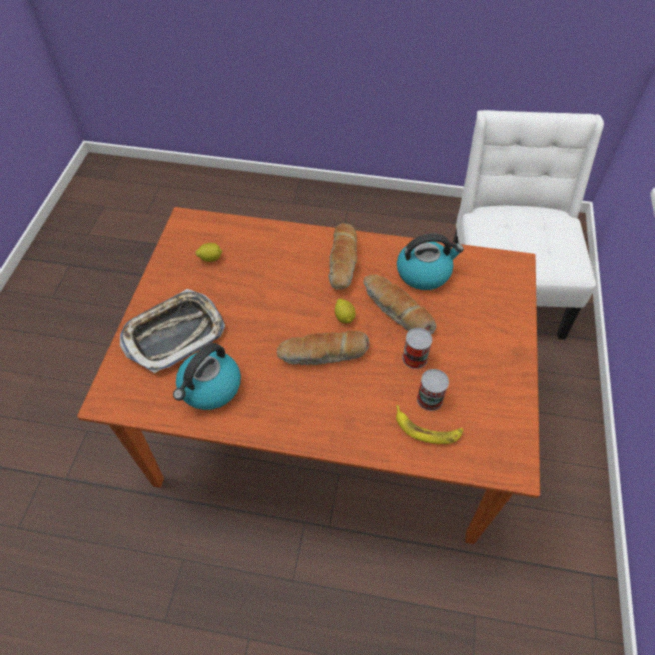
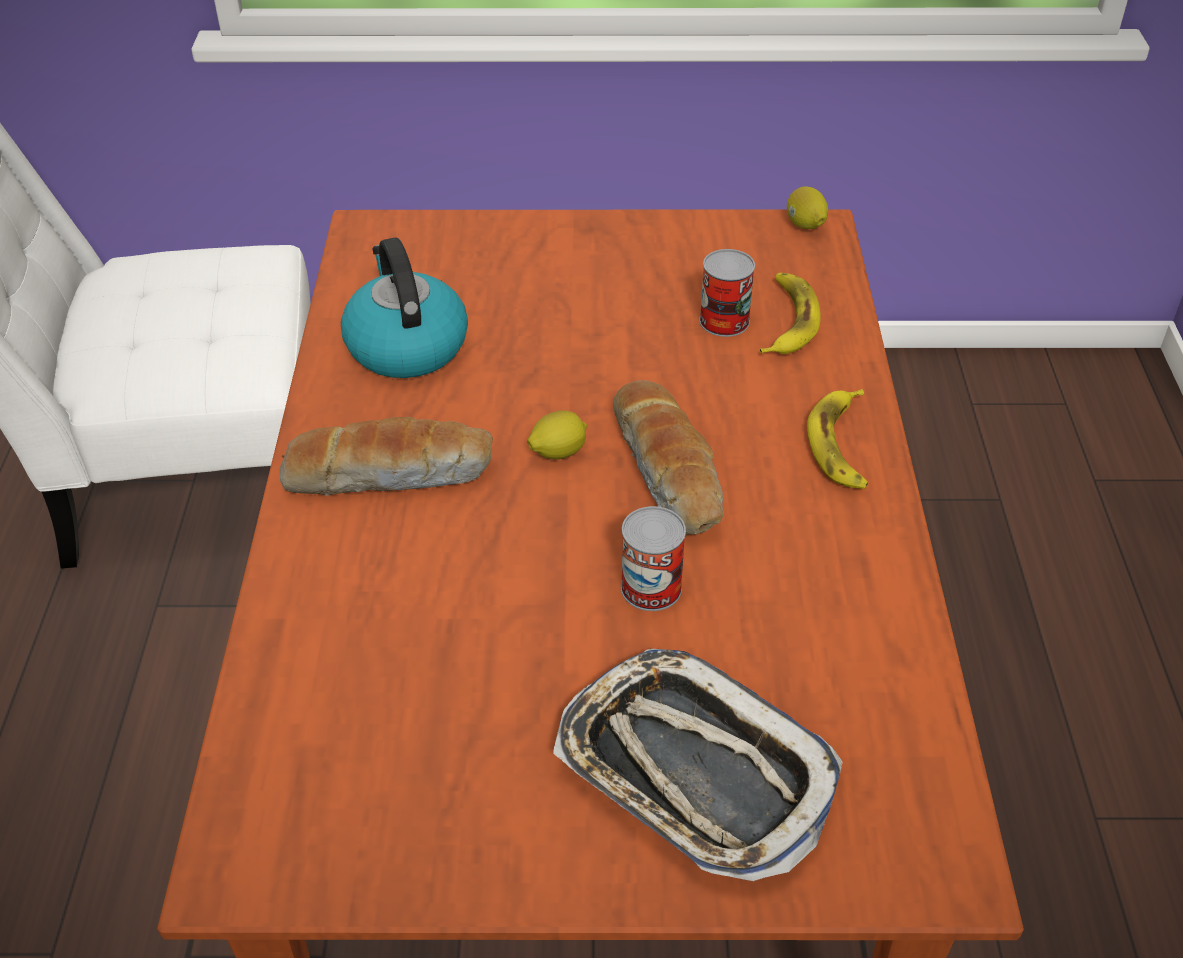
camera: 100 degrees left, 10 degrees down
kettle [173,343,241,410] -> none
lemon [196,243,222,262] -> lemon moved to [787,186,828,229]
bread [363,274,436,334] -> none
can [402,328,432,369] -> can moved to [621,506,686,611]
none -> banana [807,389,868,489]

